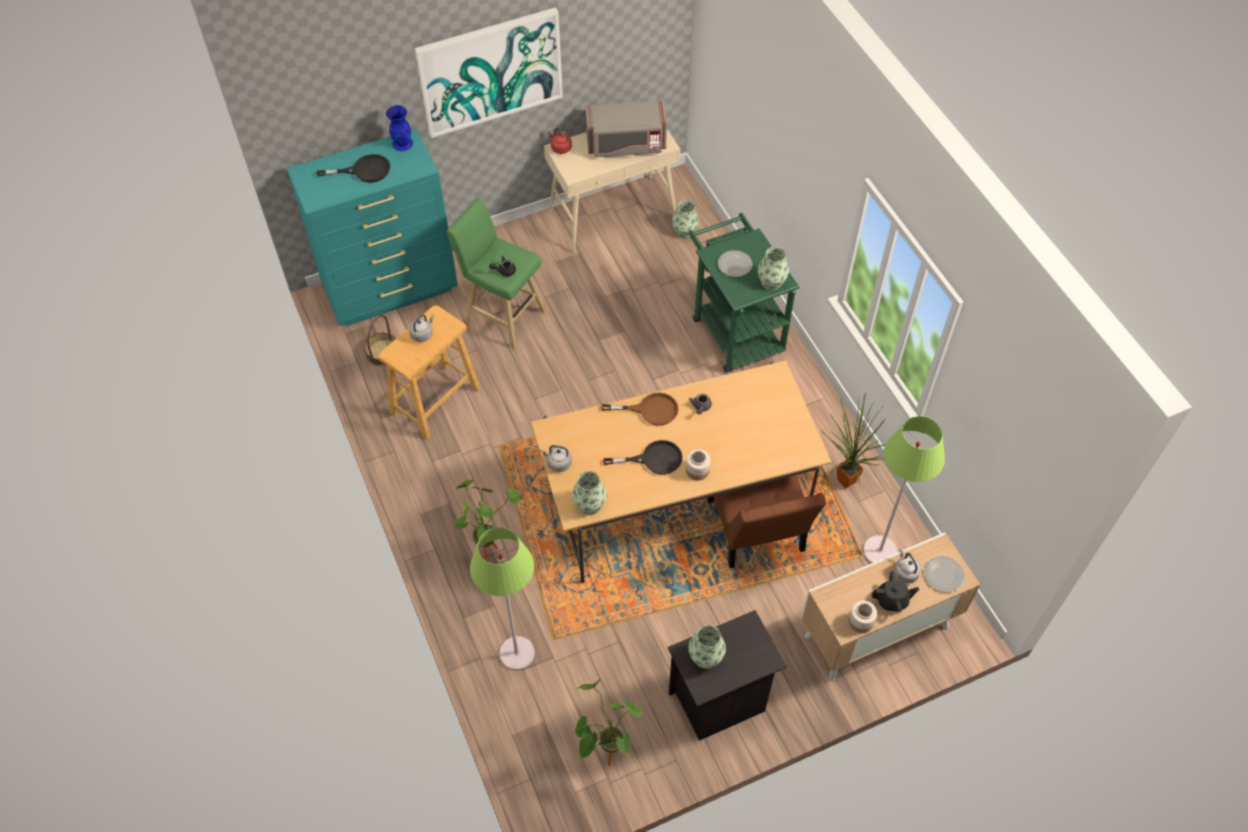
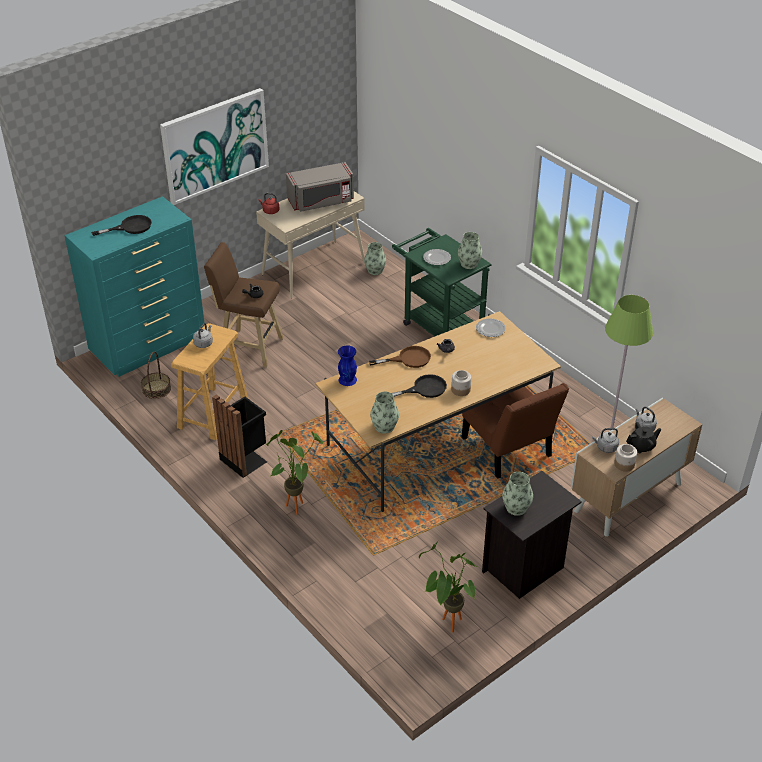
camera: 15 degrees left, 15 degrees down
blue vase [386,105,413,151] -> blue vase moved to [338,345,357,386]
green stool [447,198,546,349] -> brown stool [204,242,284,368]
green floor lamp [470,527,535,670] -> none
grey kettle [540,445,572,472] -> grey kettle moved to [592,428,619,453]
potted plant [821,392,885,488] -> none
plate [924,556,965,592] -> plate moved to [476,318,506,337]
none -> black trash can [212,394,267,478]

